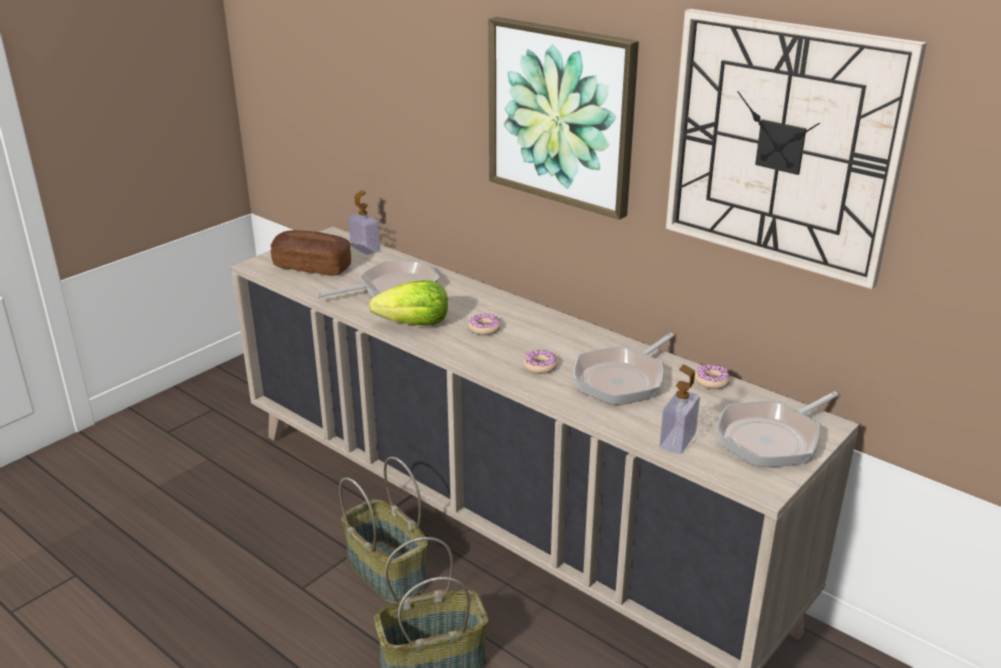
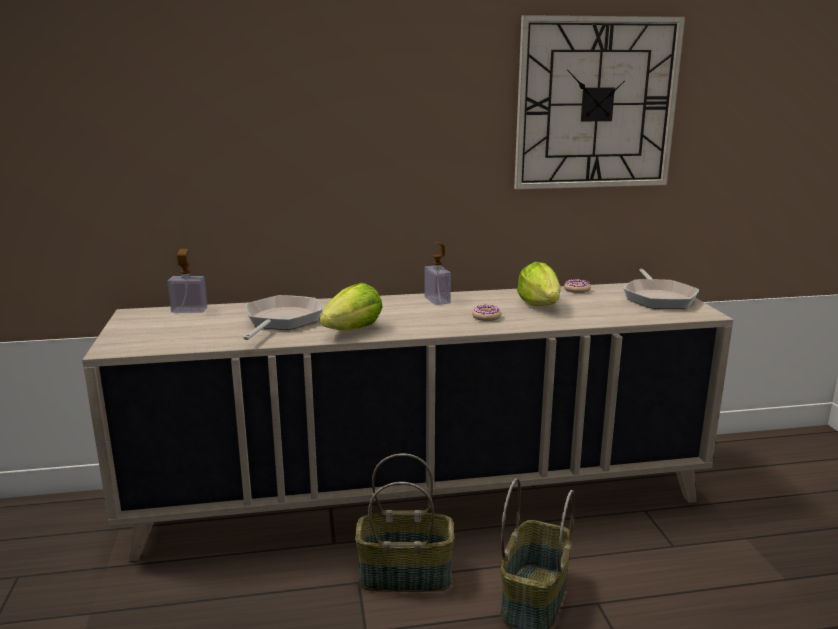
camera: 50 degrees left, 10 degrees down
bread [271,230,351,276] -> none
donut [469,314,501,335] -> none
picture [488,17,639,220] -> none
frying pan [573,333,674,405] -> lettuce [517,262,561,306]
soap dispenser [660,364,700,454] -> soap dispenser moved to [424,242,451,305]

